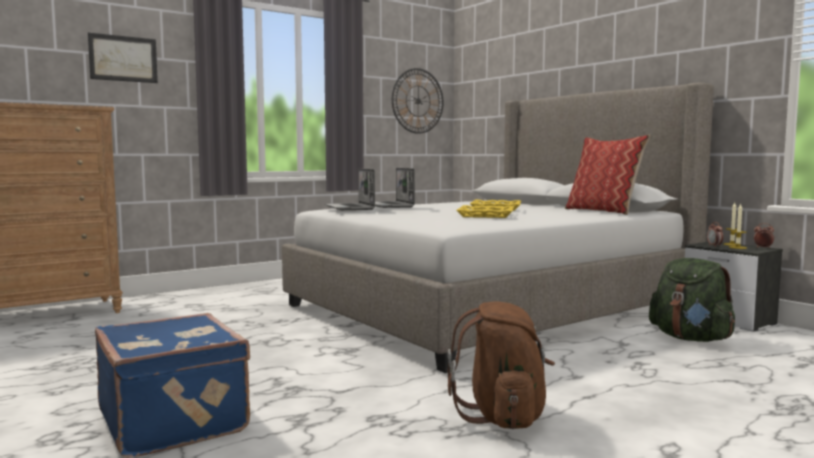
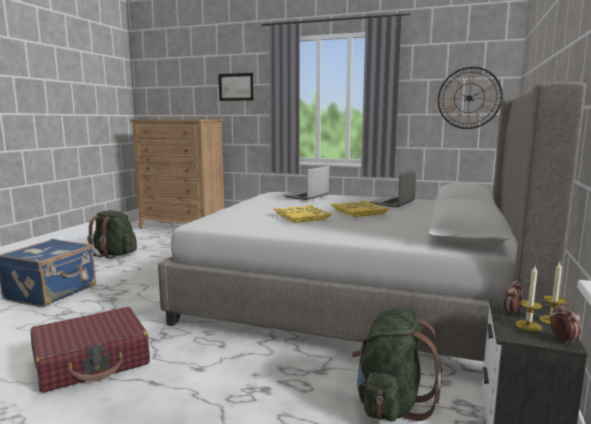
camera: 55 degrees right, 5 degrees up
laptop [324,168,375,210] -> laptop moved to [369,170,416,207]
brown backpack [447,301,555,429] -> red suitcase [31,307,150,393]
pillow [565,135,650,215] -> none
none -> green backpack [87,210,137,259]

